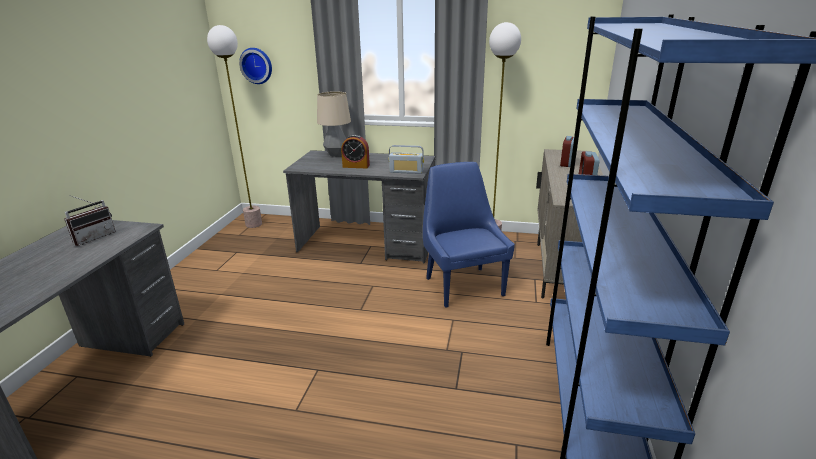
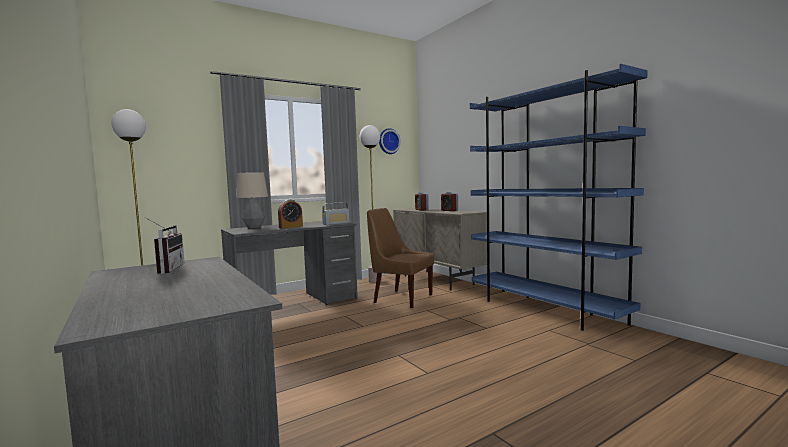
camera: 45 degrees left, 20 degrees down
wall clock [239,48,272,84] -> wall clock moved to [379,128,401,154]
blue chair [423,162,515,308] -> brown chair [367,208,434,308]

